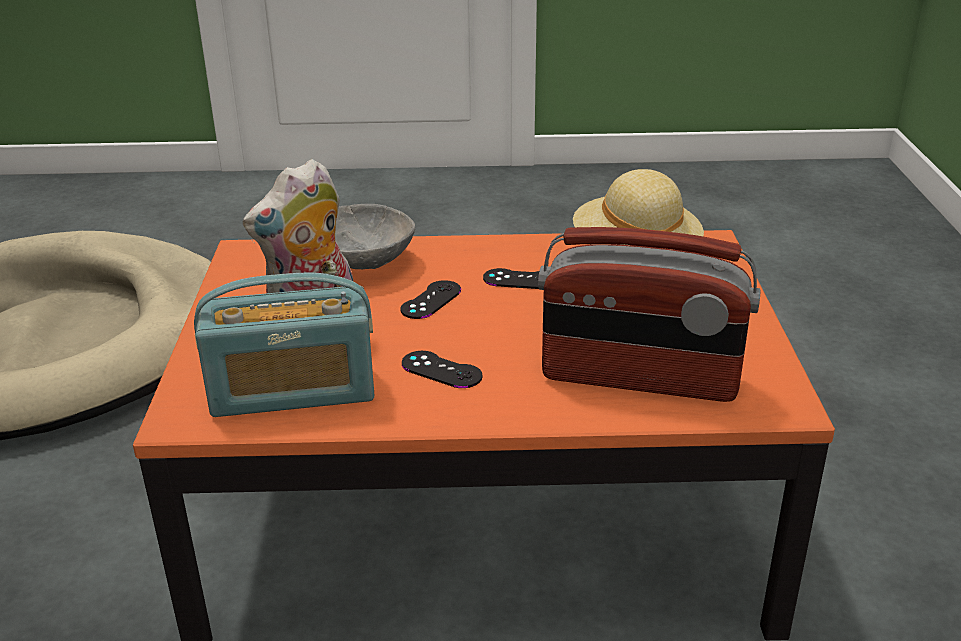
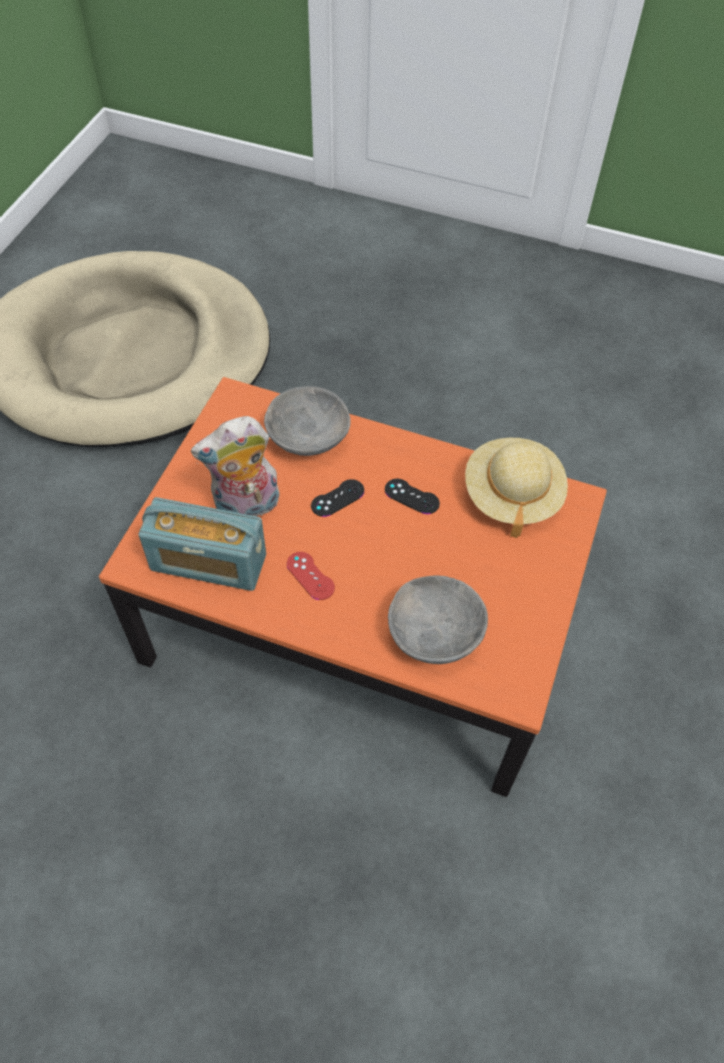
camera: 20 degrees right, 25 degrees up
black game controller [402,351,483,388] -> red game controller [287,552,335,600]
radio [538,227,761,402] -> grey bowl [388,575,488,664]

